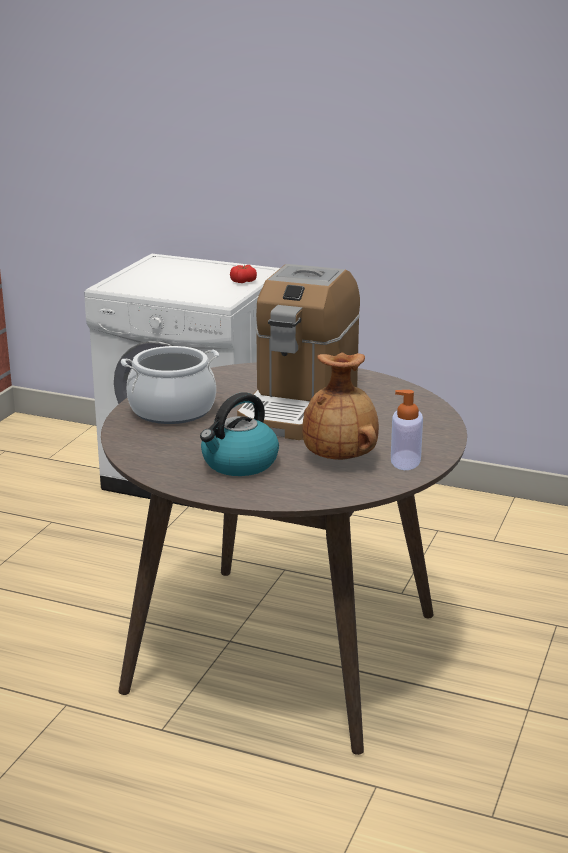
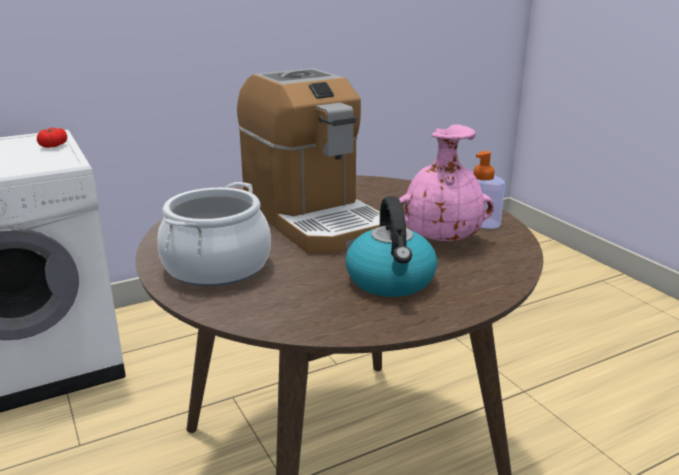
camera: 50 degrees left, 0 degrees up
brown vase [302,353,379,460] -> pink vase [399,124,494,241]

